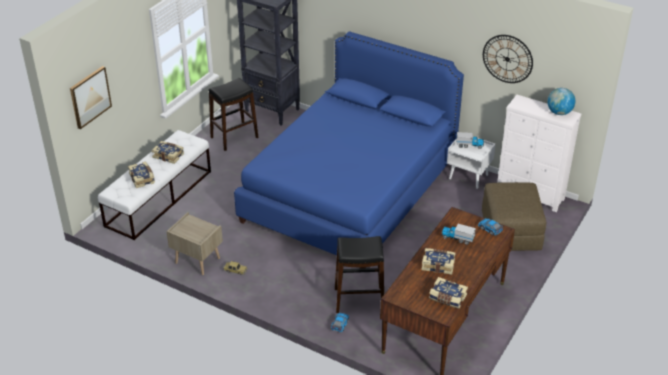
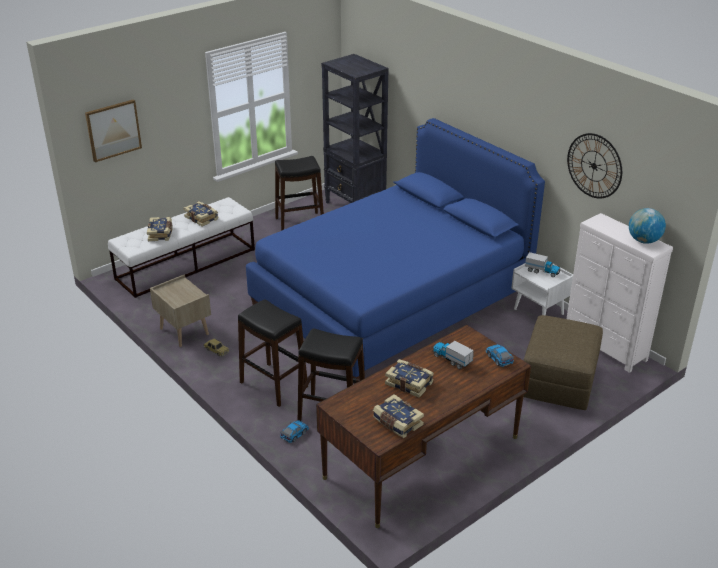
camera: 20 degrees right, 5 degrees down
none -> black stool [238,299,308,407]

